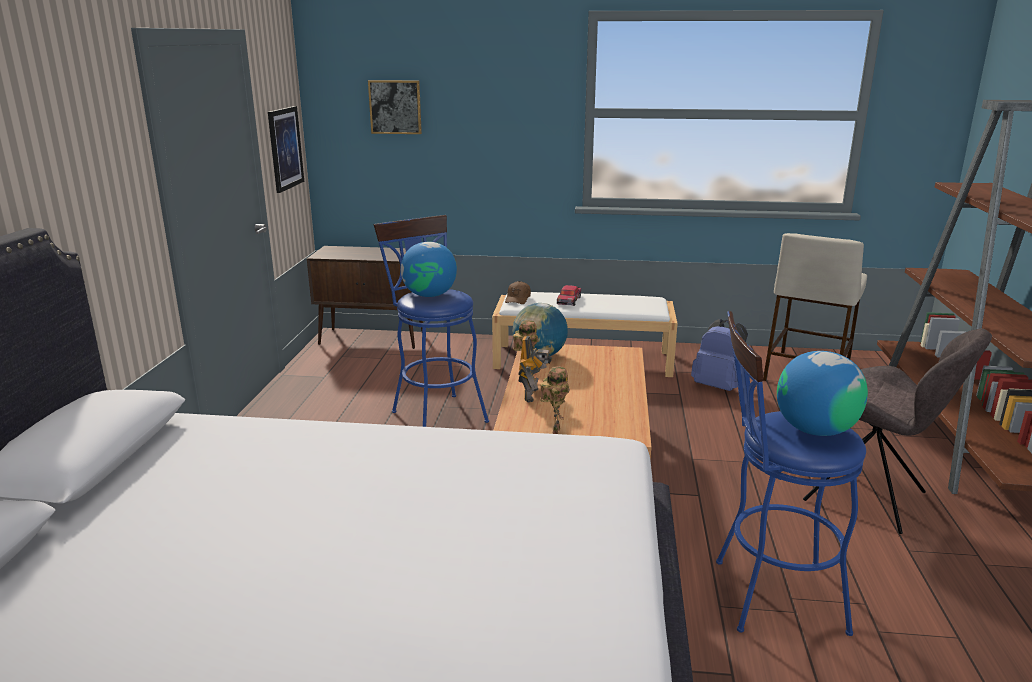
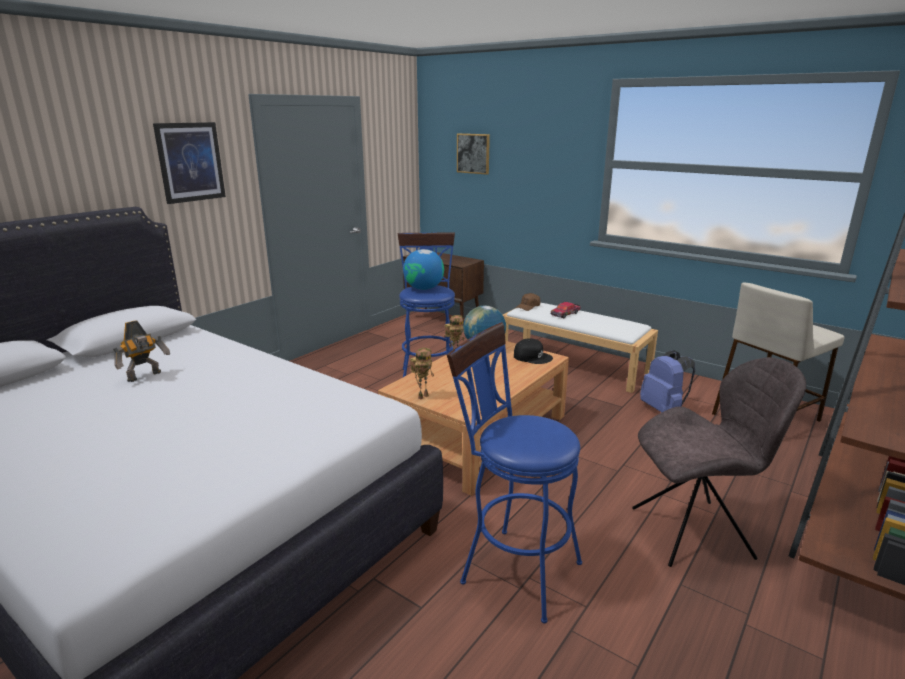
camera: 30 degrees right, 0 degrees up
picture [268,106,304,193] -> picture moved to [153,122,226,204]
toy robot [518,336,553,403] -> toy robot moved to [113,320,170,382]
globe [777,351,868,436] -> none
grey chair [803,328,992,534] -> grey chair turned 75 degrees counterclockwise [632,357,806,567]
none -> black cap [514,338,553,364]

